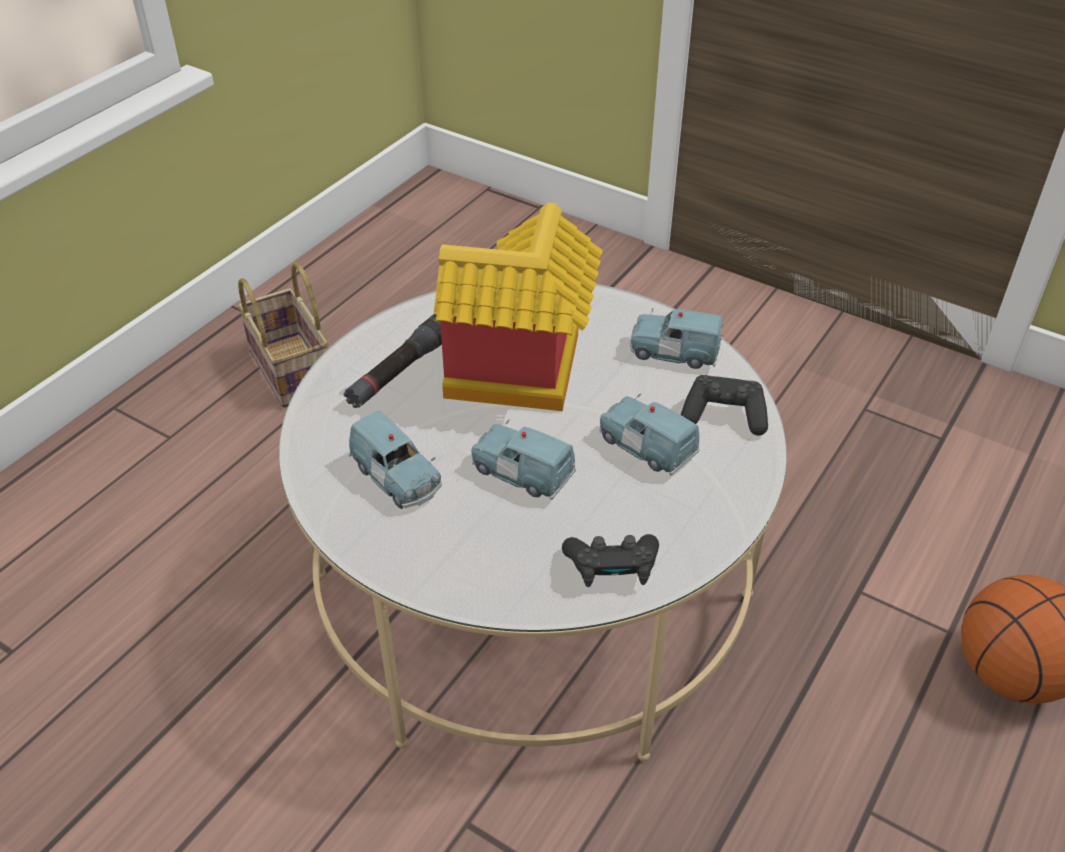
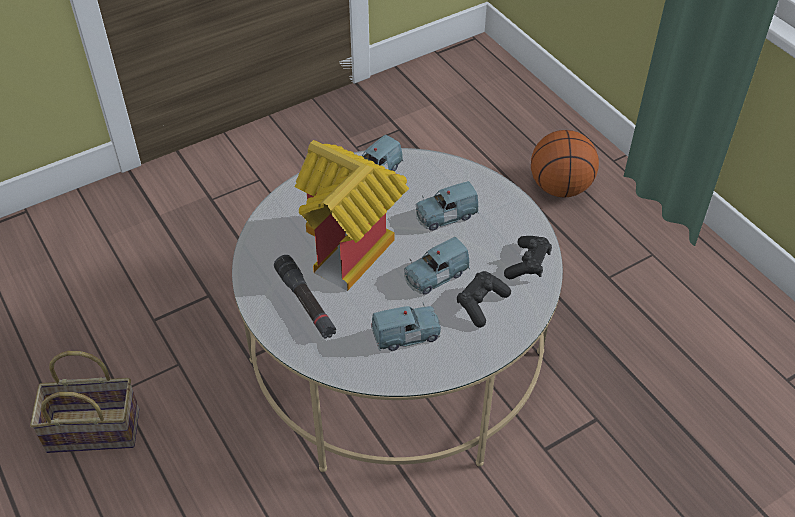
camera: 65 degrees left, 5 degrees up
black game controller [681,375,768,436] -> black game controller moved to [457,271,511,328]

